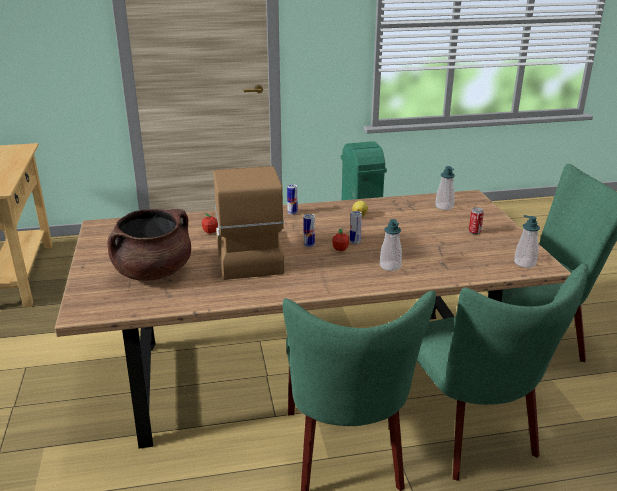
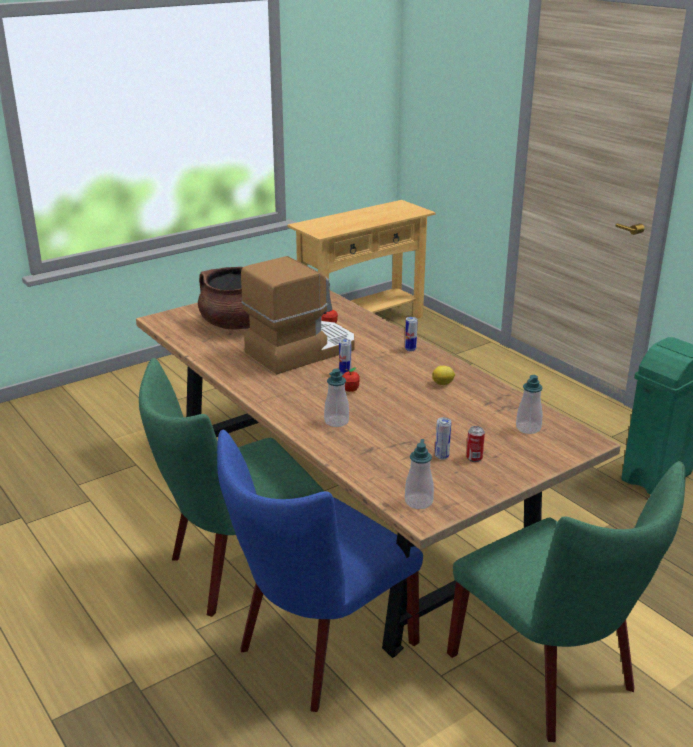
camera: 65 degrees right, 0 degrees up
can [350,211,362,244] -> can moved to [435,417,451,460]
green chair [417,264,588,481] -> blue chair [217,430,423,712]

